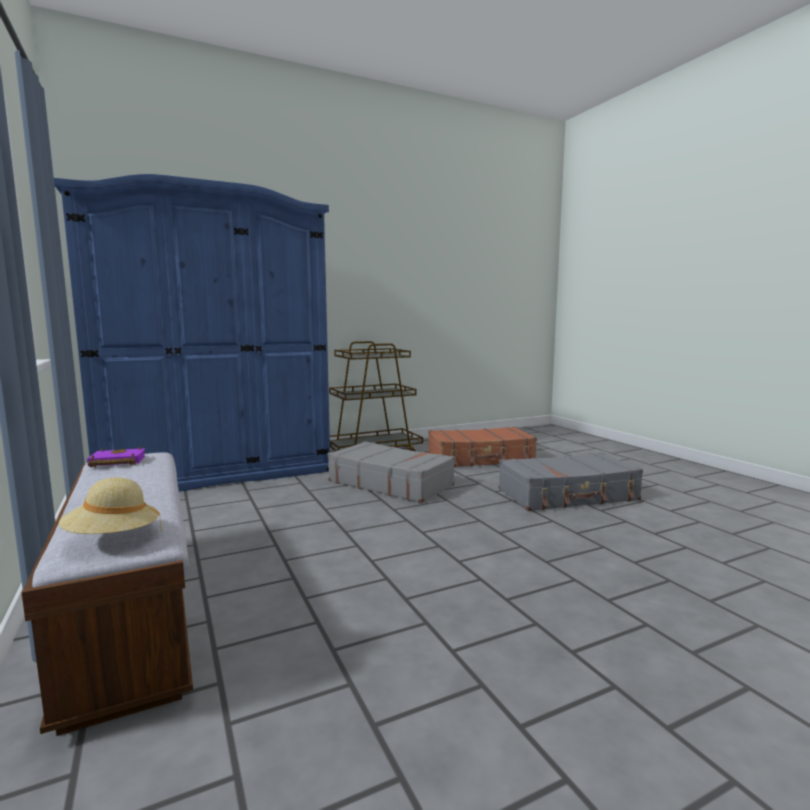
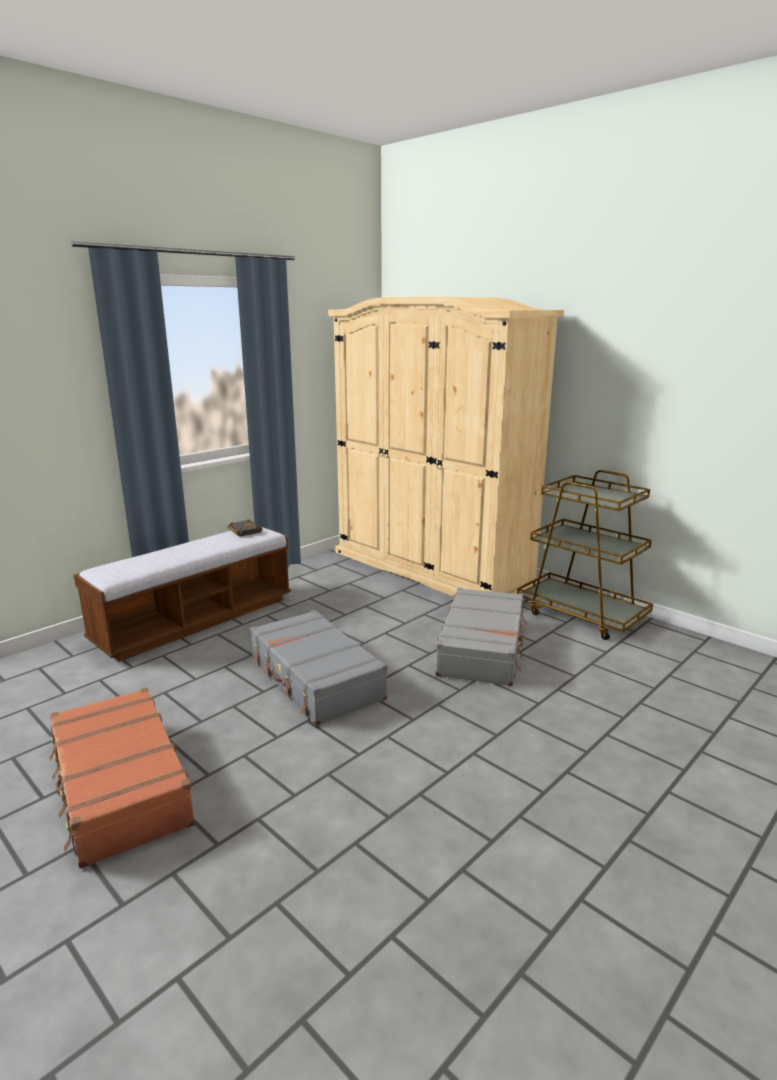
camera: 70 degrees right, 10 degrees up
blue wardrobe [54,174,330,492] -> beige wardrobe [328,297,564,596]
beige hat [59,477,162,534] -> none
purple book [87,446,146,467] -> black book [227,519,263,536]
brown suitcase [428,427,537,467] -> brown suitcase moved to [49,688,195,869]
grey suitcase [499,452,643,511] -> grey suitcase moved to [250,610,388,726]

